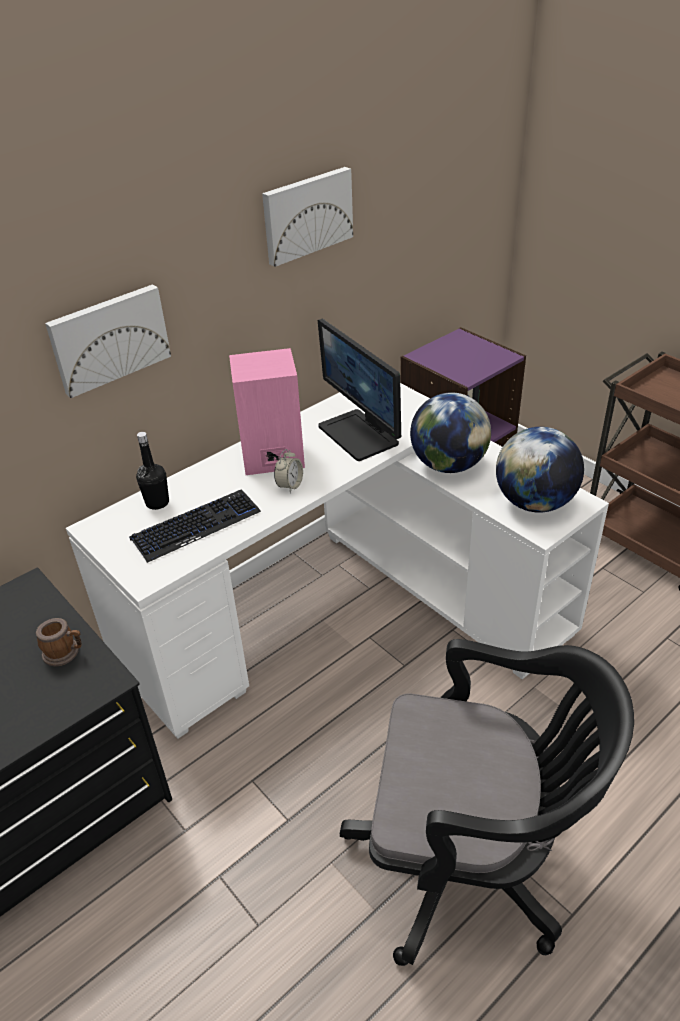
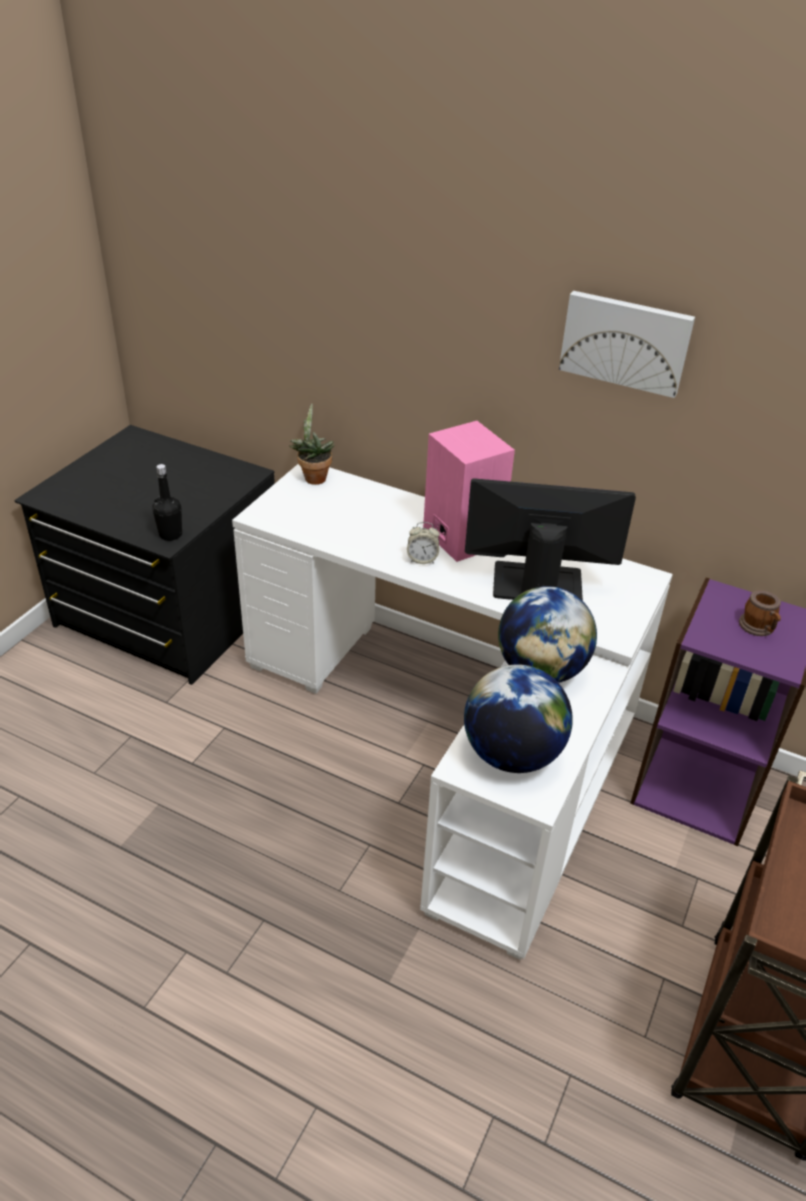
camera: 65 degrees right, 0 degrees up
mug [36,618,82,666] -> mug moved to [739,590,781,636]
picture [45,284,171,398] -> none
keyboard [129,489,261,563] -> none
black bottle [136,432,169,510] -> black bottle moved to [152,464,182,541]
monitor [318,318,401,461] -> monitor turned 60 degrees clockwise [465,478,636,601]
black office chair [340,639,634,966] -> none
none -> potted plant [289,404,335,485]

